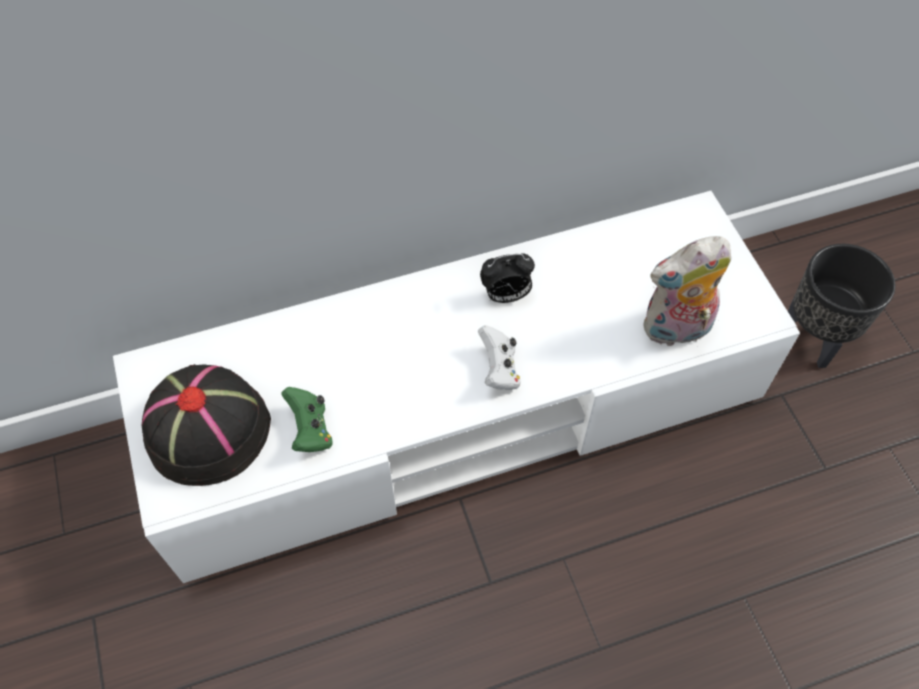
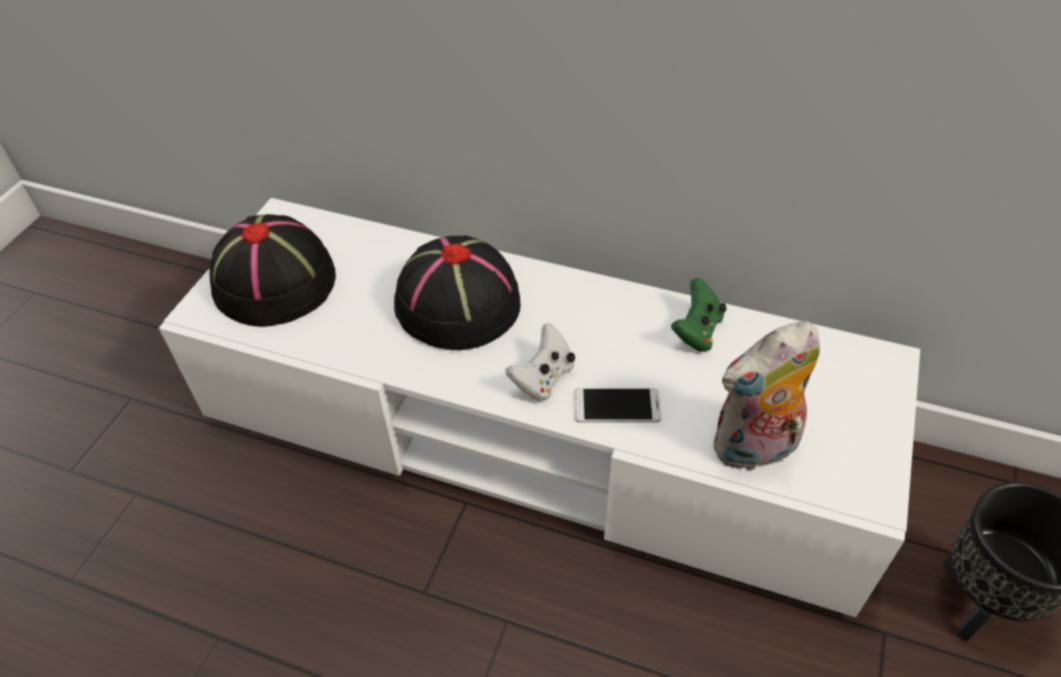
camera: 40 degrees right, 10 degrees down
green game controller [281,387,333,452] -> green game controller moved to [671,278,727,352]
alarm clock [480,253,535,303] -> none
plush toy [644,236,732,346] -> plush toy turned 45 degrees counterclockwise [713,321,820,472]
none -> black hat [394,235,520,350]
none -> phone [575,388,661,423]

